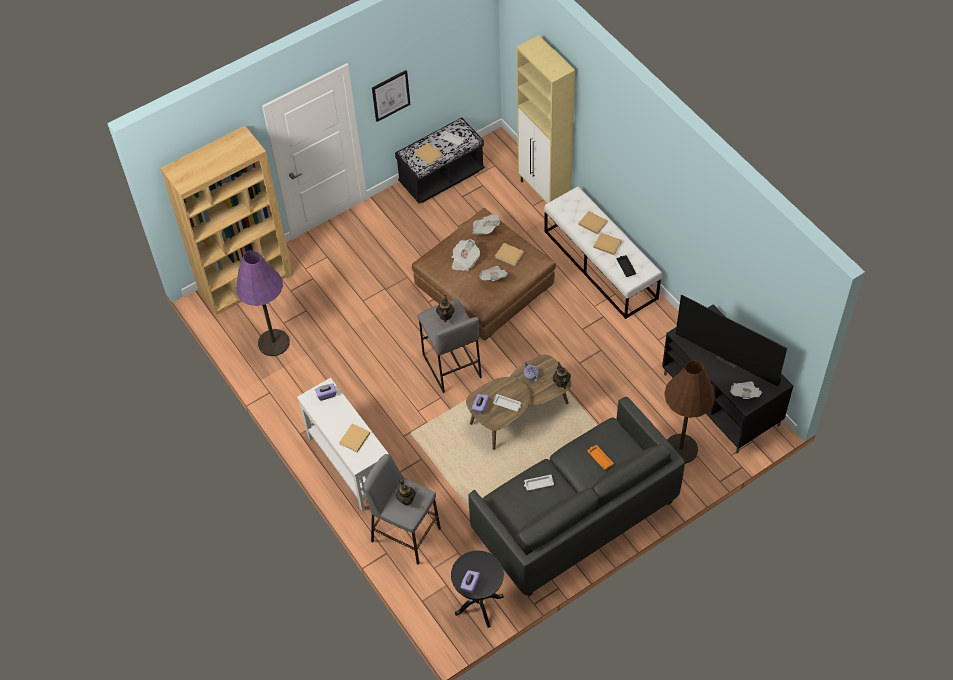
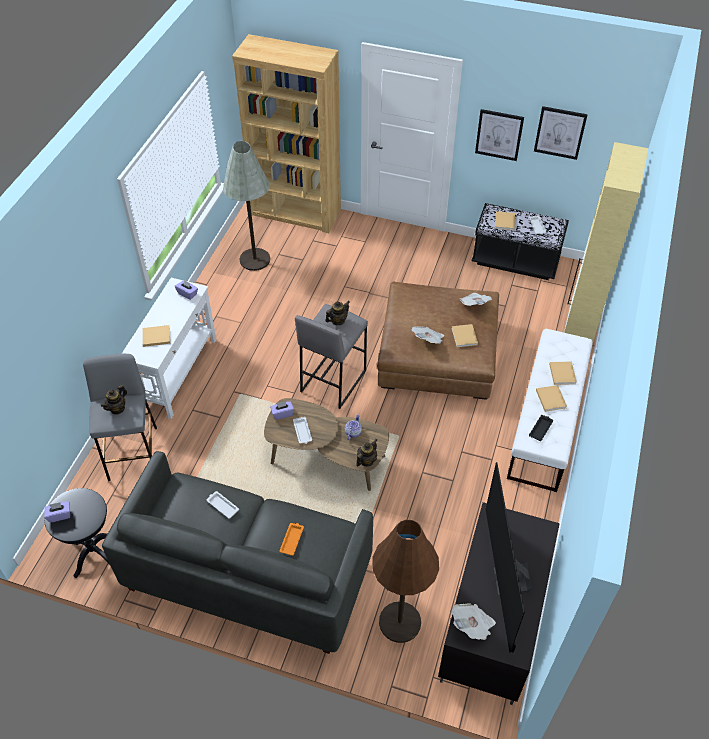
camera: 50 degrees right, 5 degrees down
purple floor lamp [236,250,290,356] -> grey floor lamp [223,141,270,271]
newspaper [452,239,480,271] -> none
none -> picture [534,106,588,160]

